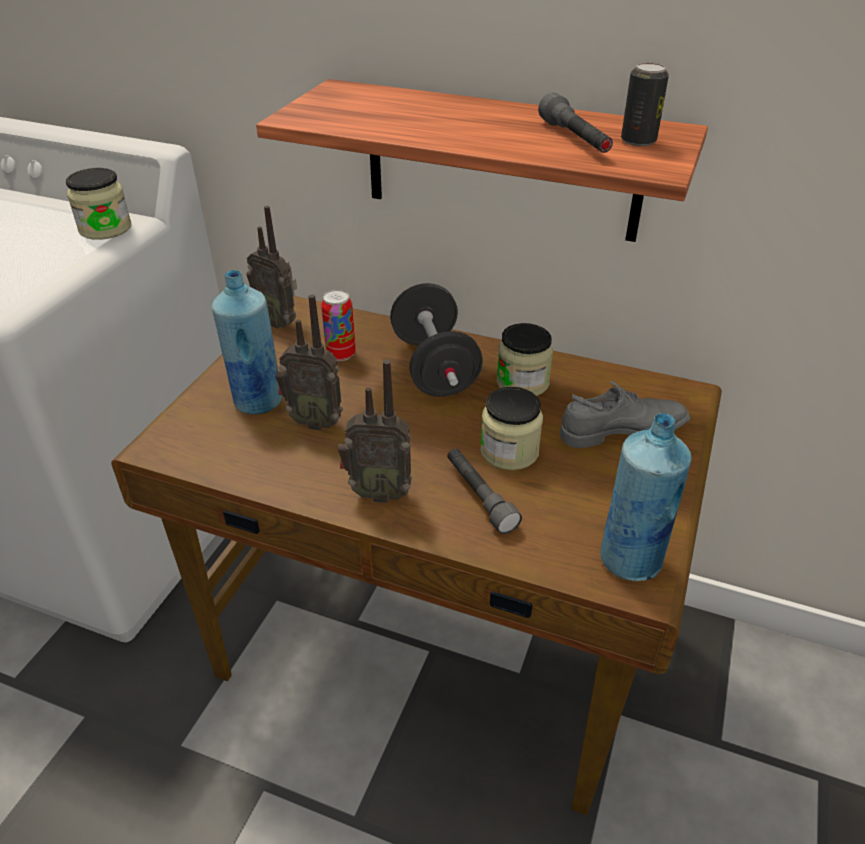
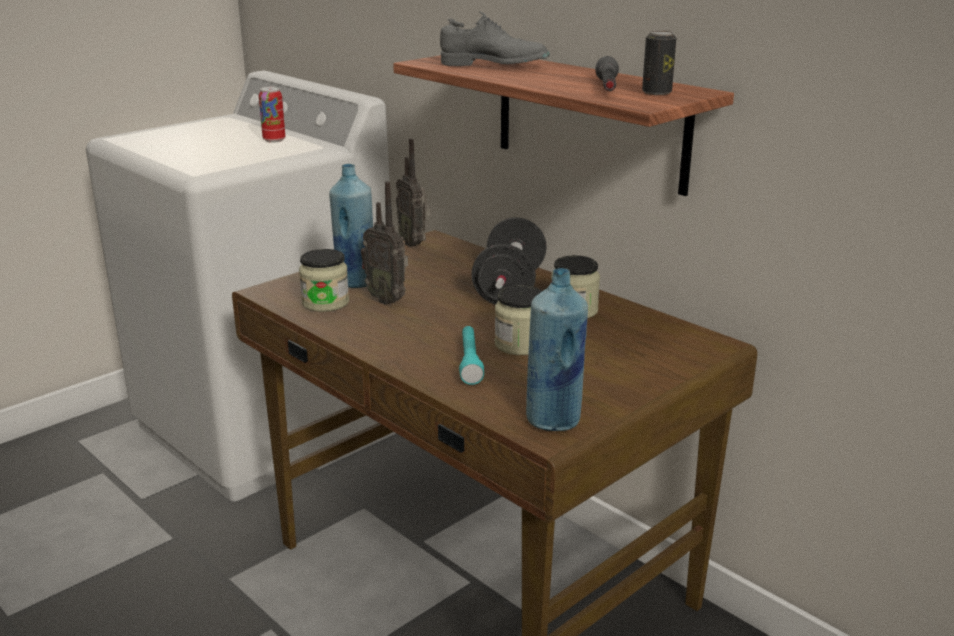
camera: 25 degrees right, 15 degrees down
jar [66,168,131,240] -> jar moved to [299,249,349,312]
can [321,290,356,361] -> can moved to [259,87,285,143]
radio [338,360,412,503] -> none
grey flashlight [447,449,522,534] -> turquoise flashlight [459,326,484,385]
grey shoe [560,381,690,448] -> grey shoe moved to [440,11,550,66]

